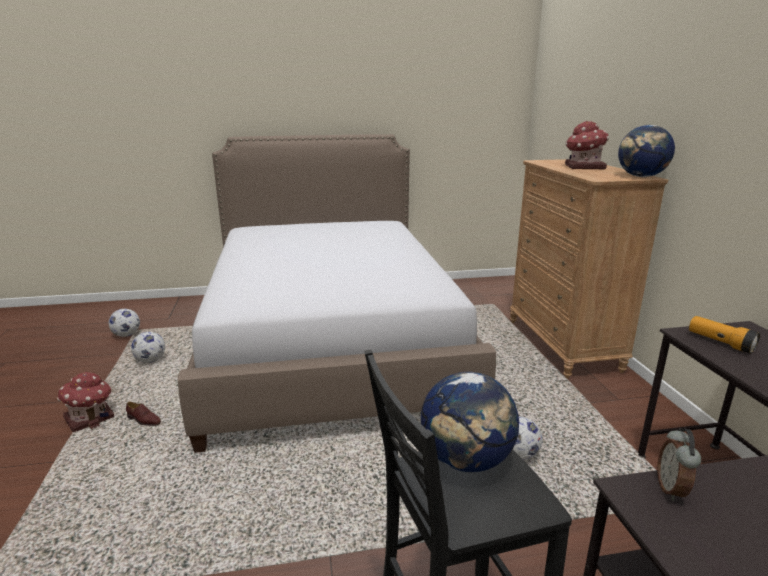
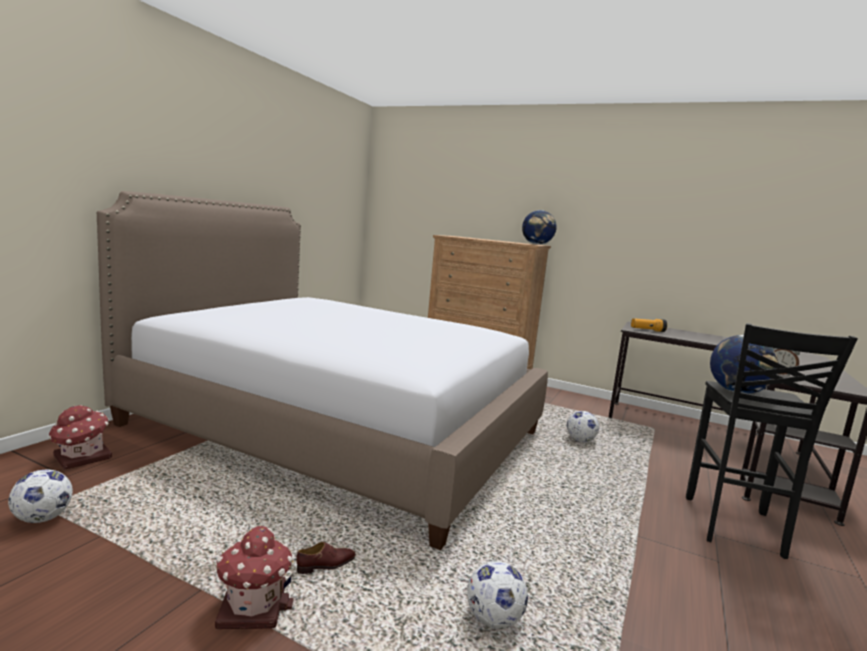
camera: 55 degrees left, 10 degrees down
football [131,332,165,363] -> football moved to [467,561,528,629]
toy house [565,121,609,169] -> toy house moved to [49,405,112,470]

